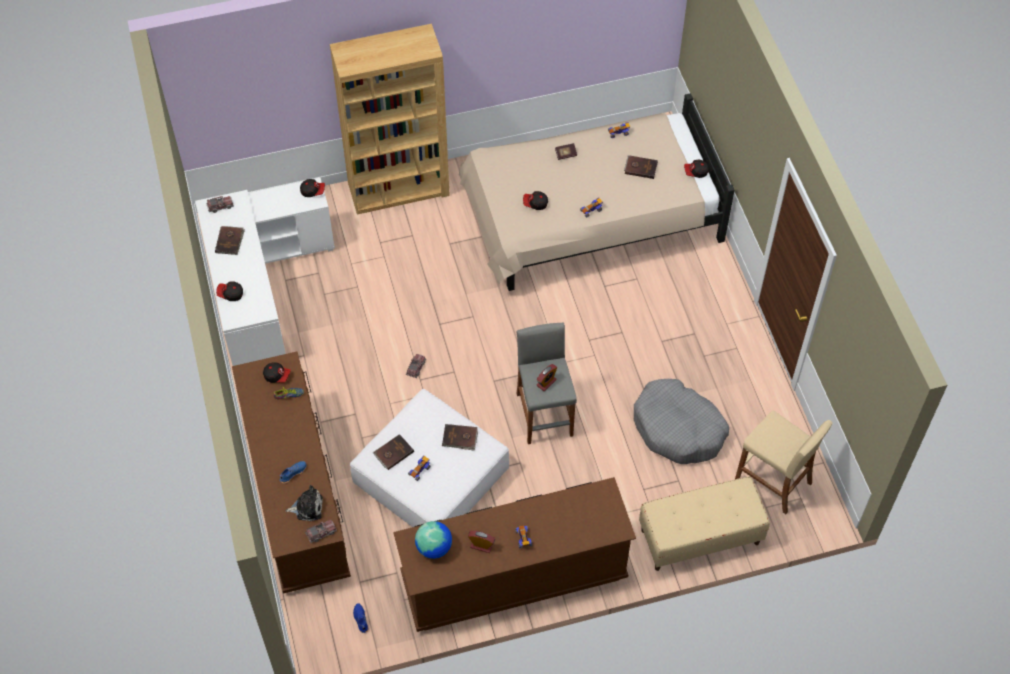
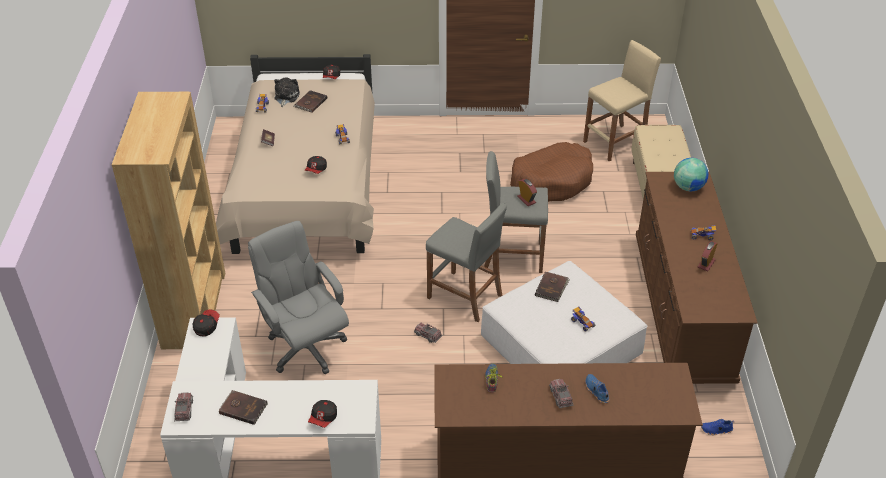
camera: 75 degrees left, 15 degrees down
cap [263,362,291,383] -> none
plush toy [286,485,323,521] -> plush toy moved to [274,78,300,107]
toy truck [305,520,337,543] -> toy truck moved to [549,379,574,408]
brown book [373,434,414,470] -> none
globe [415,521,452,559] -> globe moved to [674,158,708,191]
grey dog bed [634,379,729,464] -> brown dog bed [510,142,593,202]
none -> grey office chair [248,221,349,374]
none -> grey stool [426,203,507,322]

